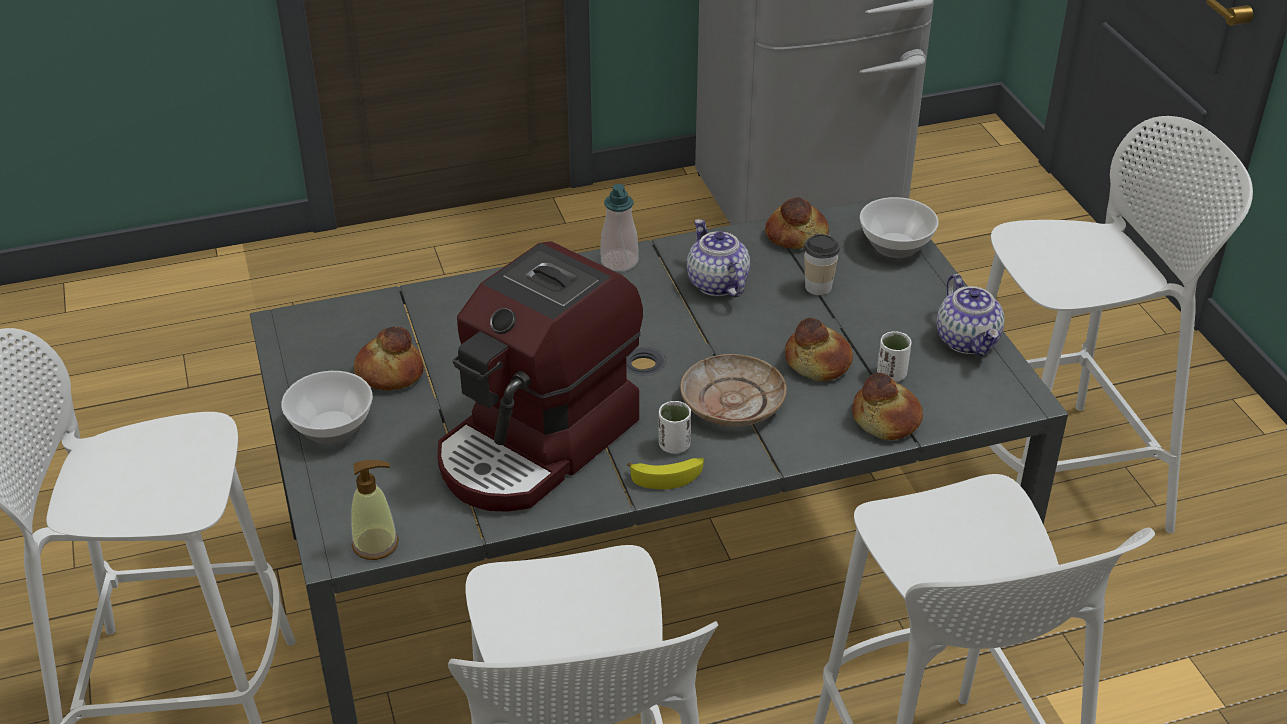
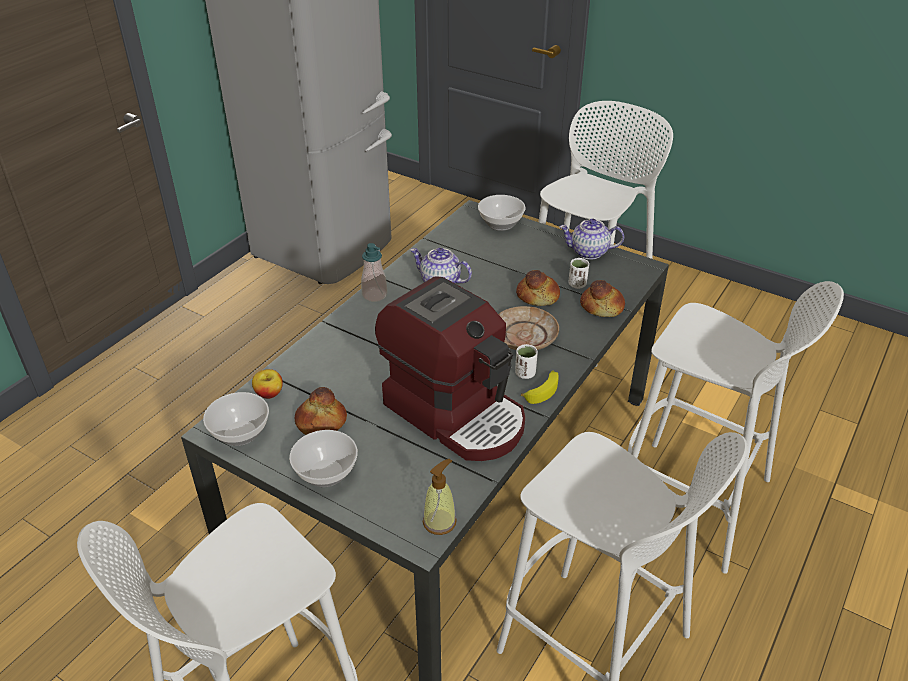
camera: 40 degrees left, 0 degrees up
coffee machine [437,241,643,512] -> coffee machine turned 45 degrees counterclockwise [375,276,525,461]
bread [765,197,829,249] -> none
cup [804,234,840,295] -> none
teapot [937,274,1004,356] -> teapot turned 150 degrees clockwise [559,219,624,259]
none -> bowl [203,392,269,446]
none -> apple [252,369,283,399]

